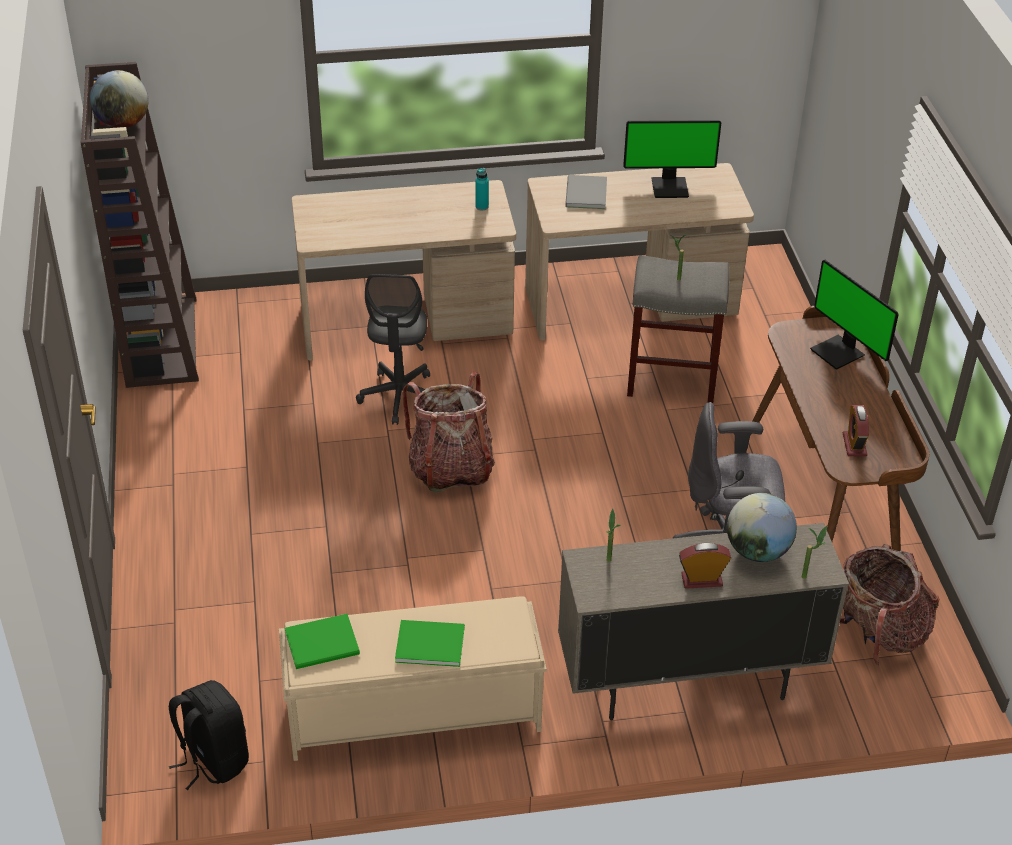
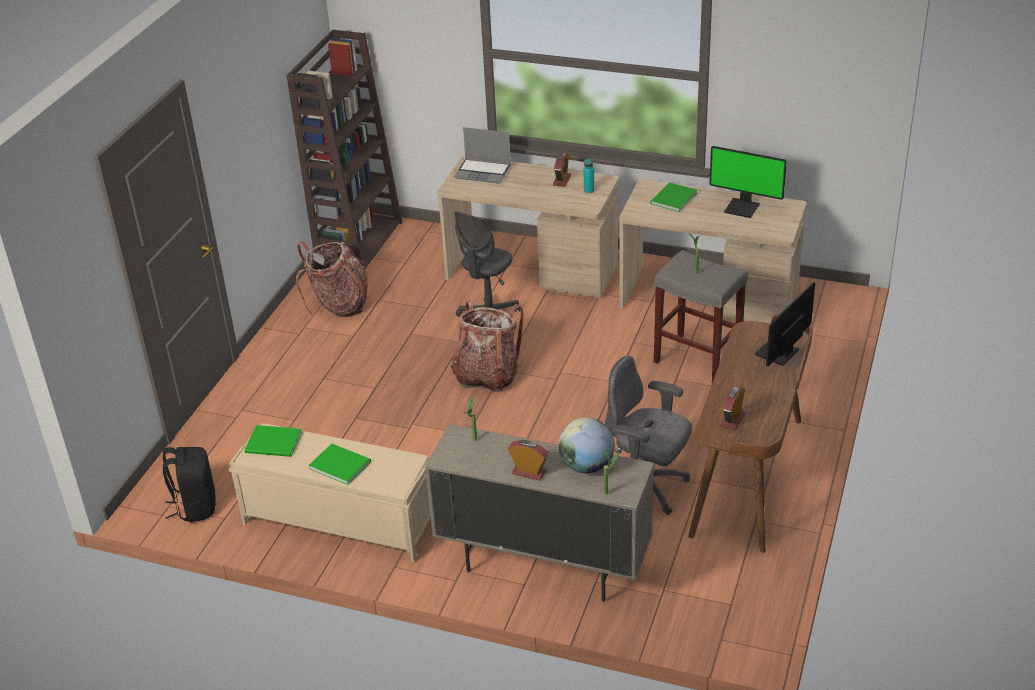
camera: 30 degrees right, 5 degrees down
globe [90,70,149,128] -> none
grey book [565,175,607,209] -> green book [650,182,697,212]
monitor [810,260,899,370] -> monitor turned 45 degrees clockwise [755,282,815,367]
backpack [840,544,939,667] -> backpack moved to [296,242,368,317]
none -> laptop [454,127,511,184]
none -> alarm clock [553,152,571,187]

